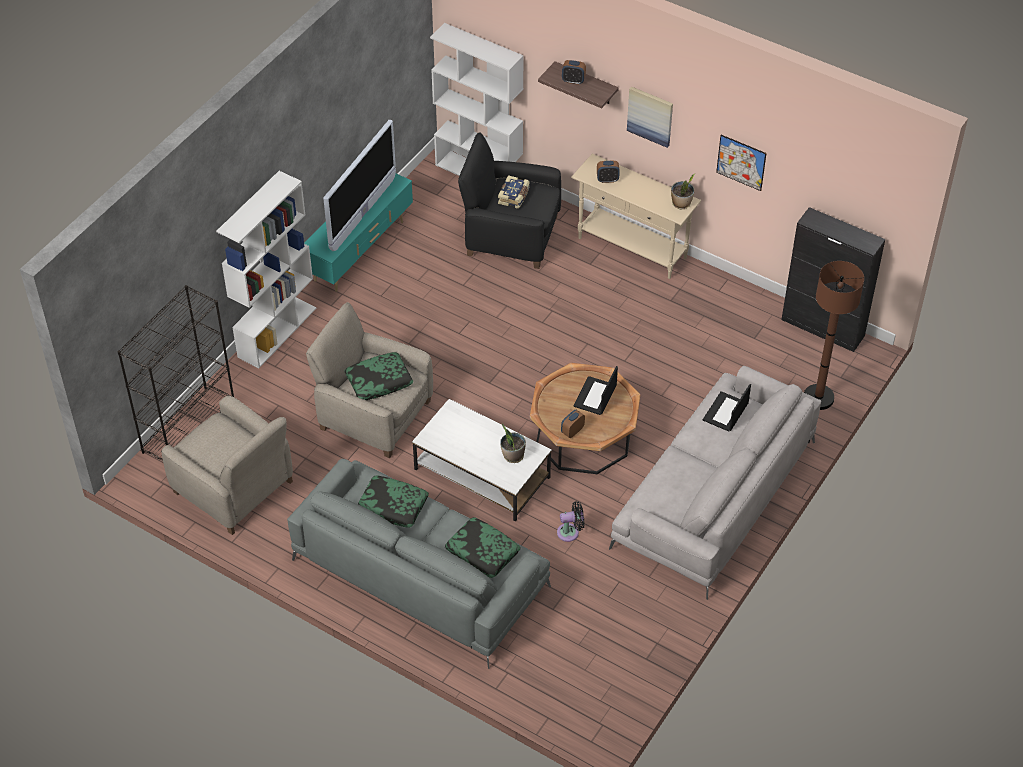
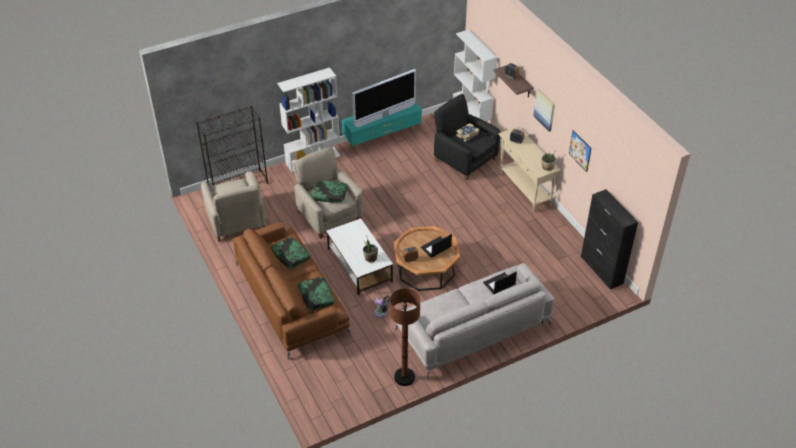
camera: 30 degrees right, 5 degrees down
grey sofa [287,459,551,669] -> brown sofa [233,222,351,360]
brown floor lamp [804,261,864,410] -> brown floor lamp moved to [390,288,420,386]

